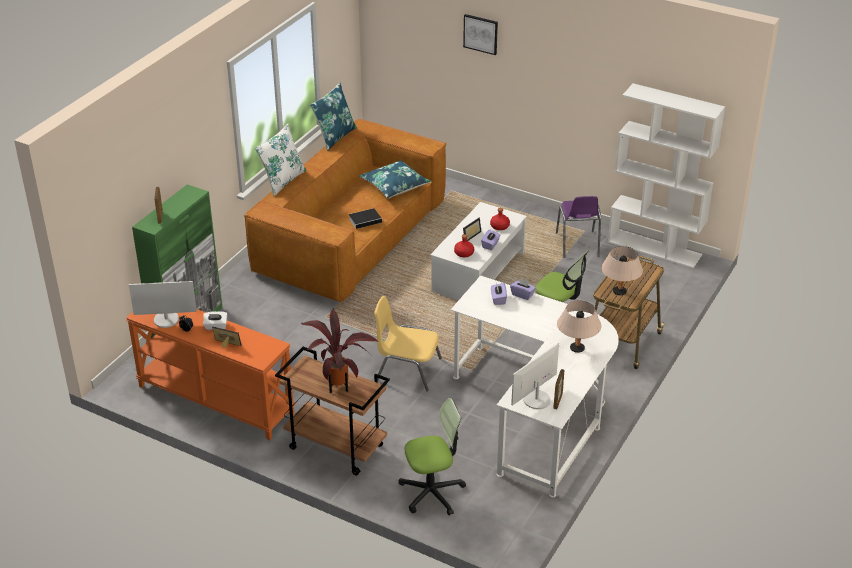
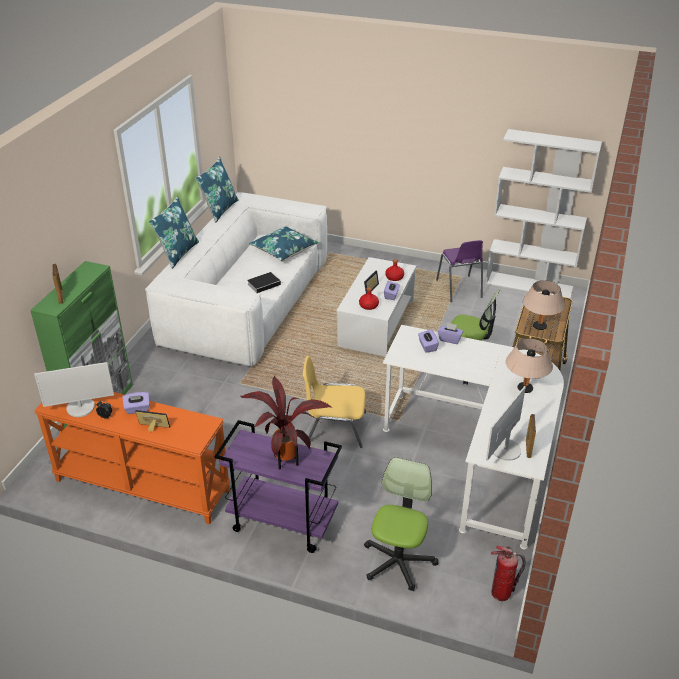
camera: 10 degrees left, 0 degrees up
white tissue box [203,311,227,330] -> purple tissue box [122,392,150,414]
brown sofa [244,119,446,303] -> white sofa [145,192,327,367]
white pillow [255,124,306,196] -> blue pillow [149,196,199,269]
brown cart [275,347,390,475] -> purple cart [214,420,342,553]
office chair [399,398,466,516] -> office chair turned 45 degrees counterclockwise [364,457,438,591]
picture [463,14,498,55] -> none
none -> fire extinguisher [491,546,526,601]

